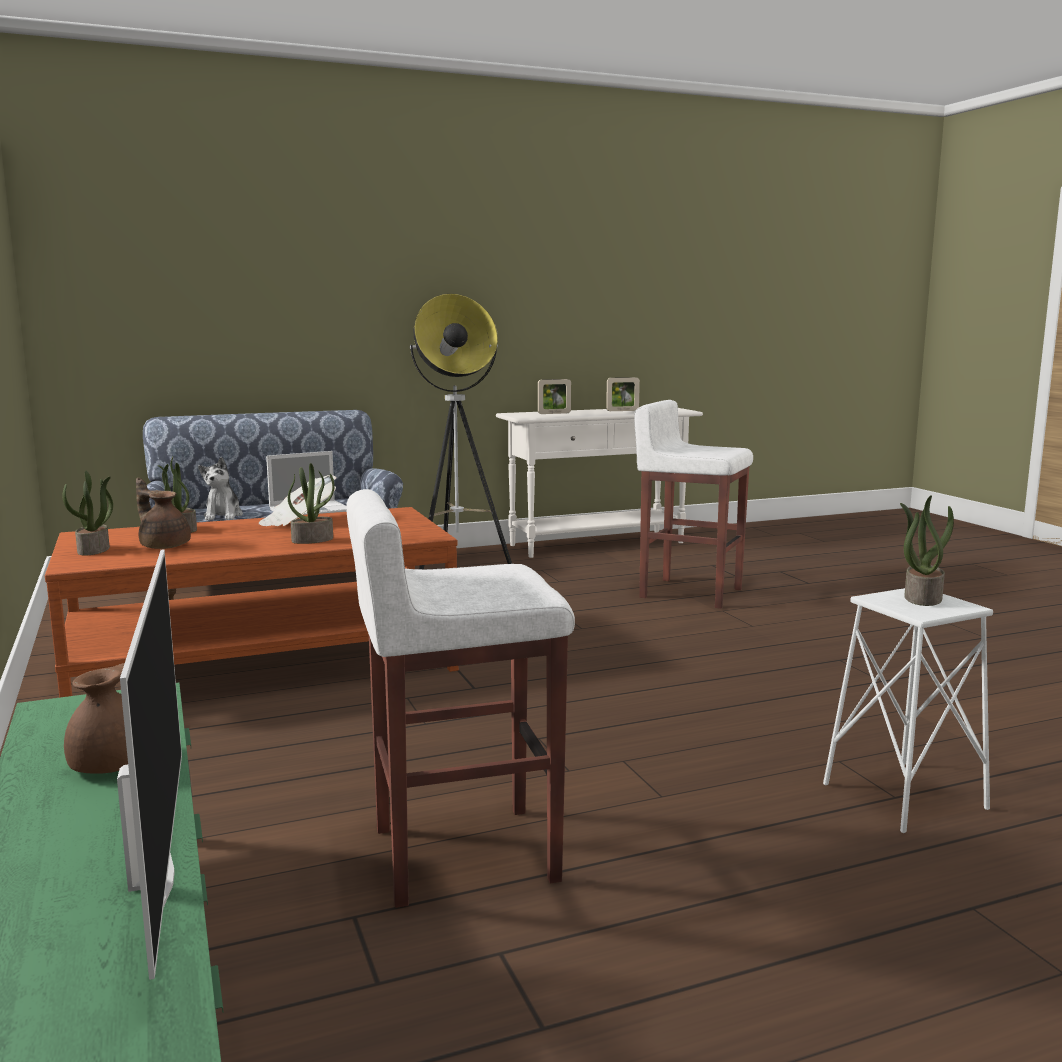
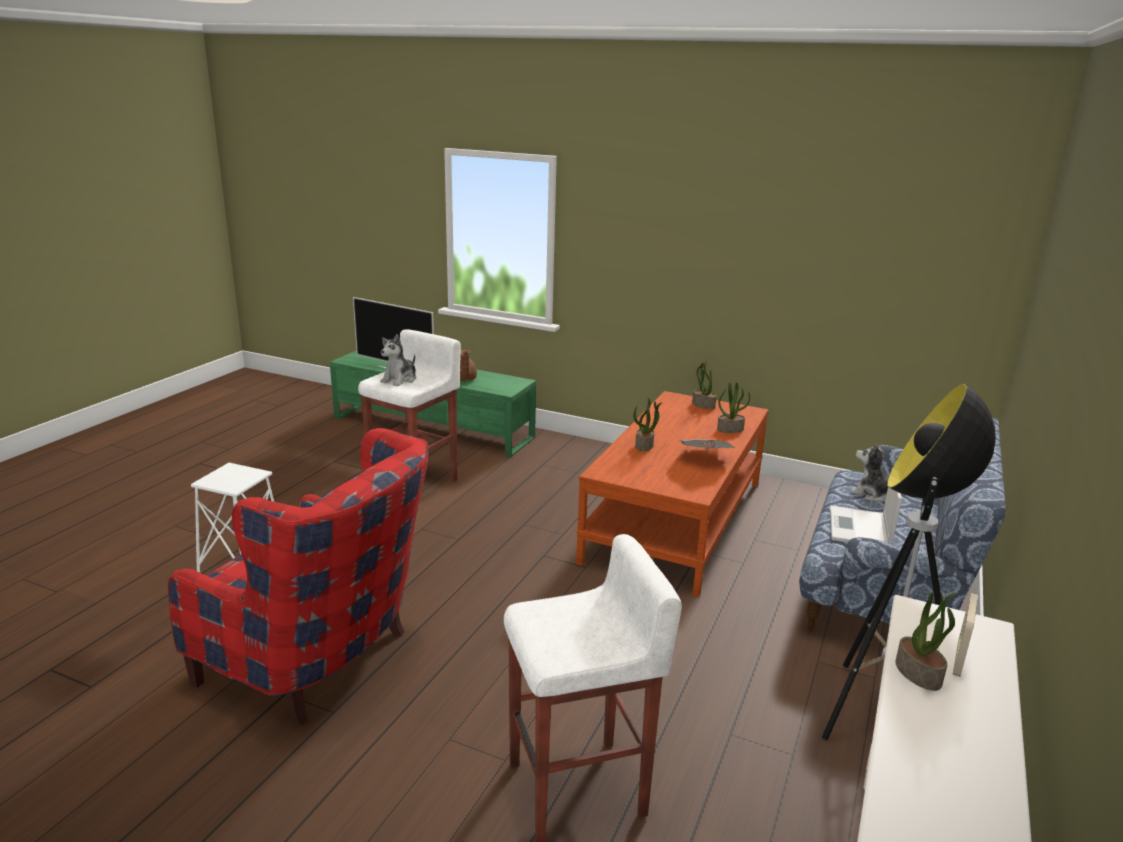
camera: 135 degrees right, 10 degrees up
brown teapot [136,478,191,549] -> none
picture frame [606,377,640,411] -> none
potted plant [900,495,954,606] -> potted plant moved to [895,592,955,691]
none -> red armchair [168,428,428,726]
none -> plush toy [381,334,416,386]

